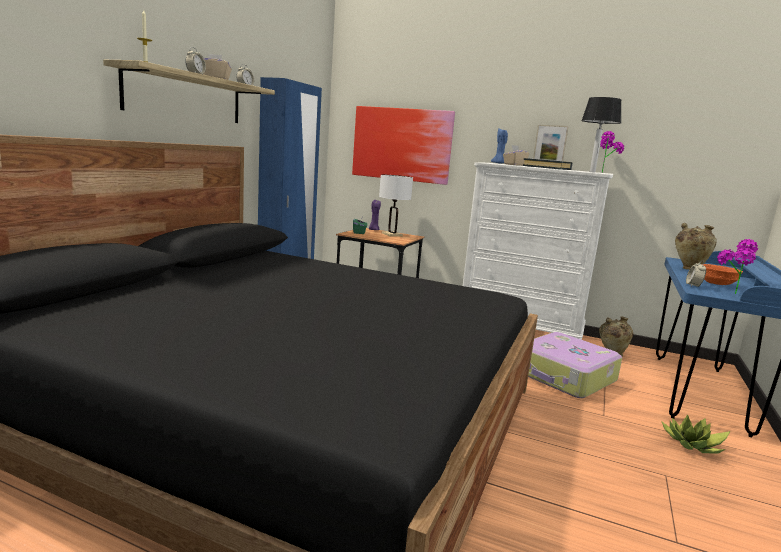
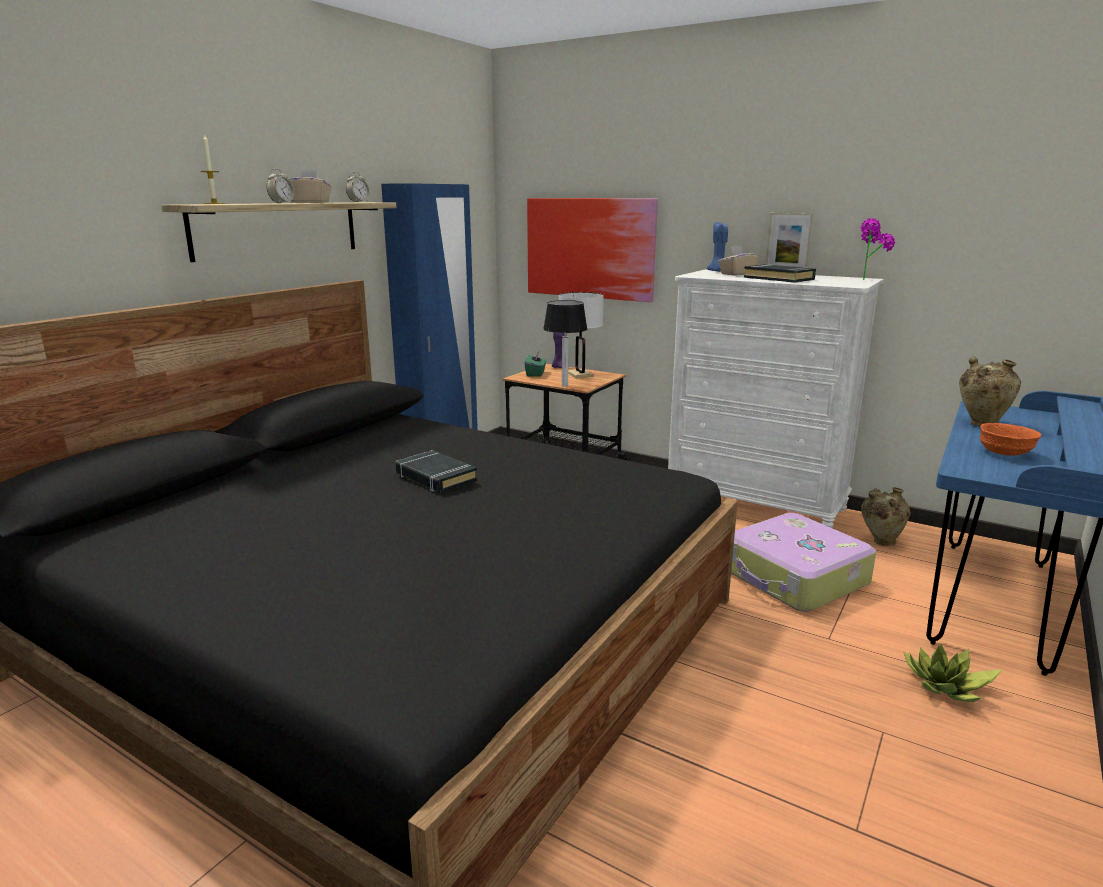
camera: 10 degrees right, 5 degrees up
table lamp [582,97,622,173] -> table lamp moved to [543,300,587,387]
alarm clock [686,260,706,287] -> none
potted plant [717,239,758,294] -> none
none -> black book [395,450,477,493]

